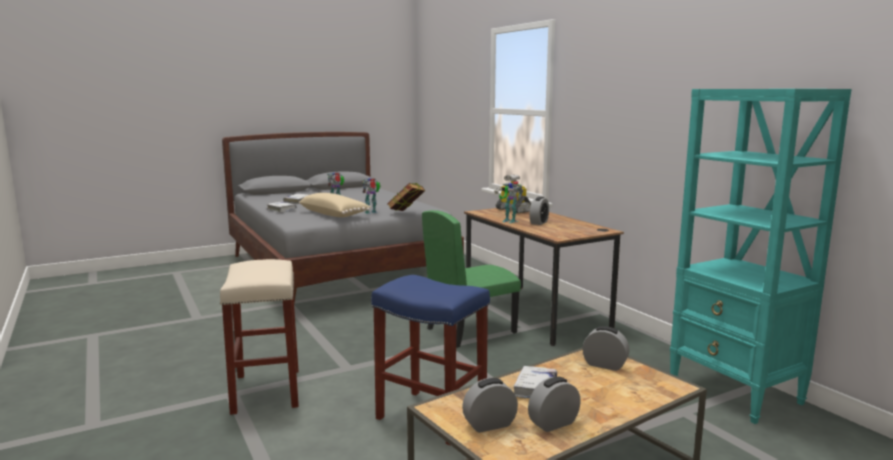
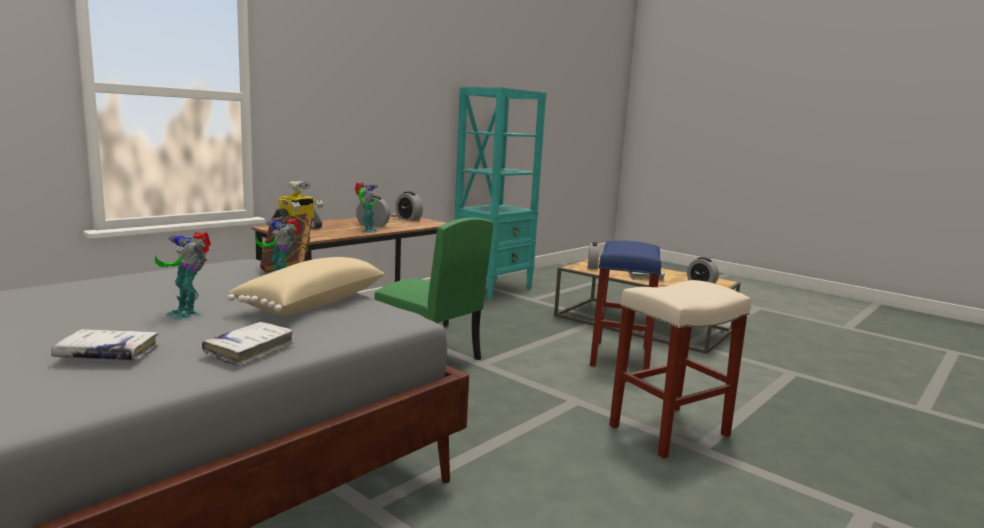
camera: 110 degrees left, 0 degrees up
alarm clock [528,377,581,432] -> alarm clock moved to [395,191,423,221]

